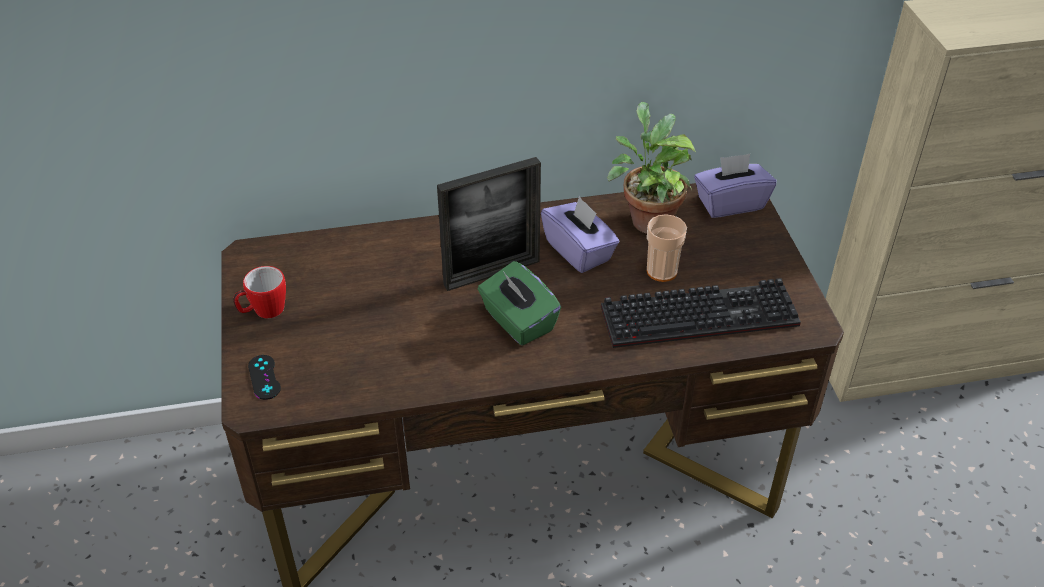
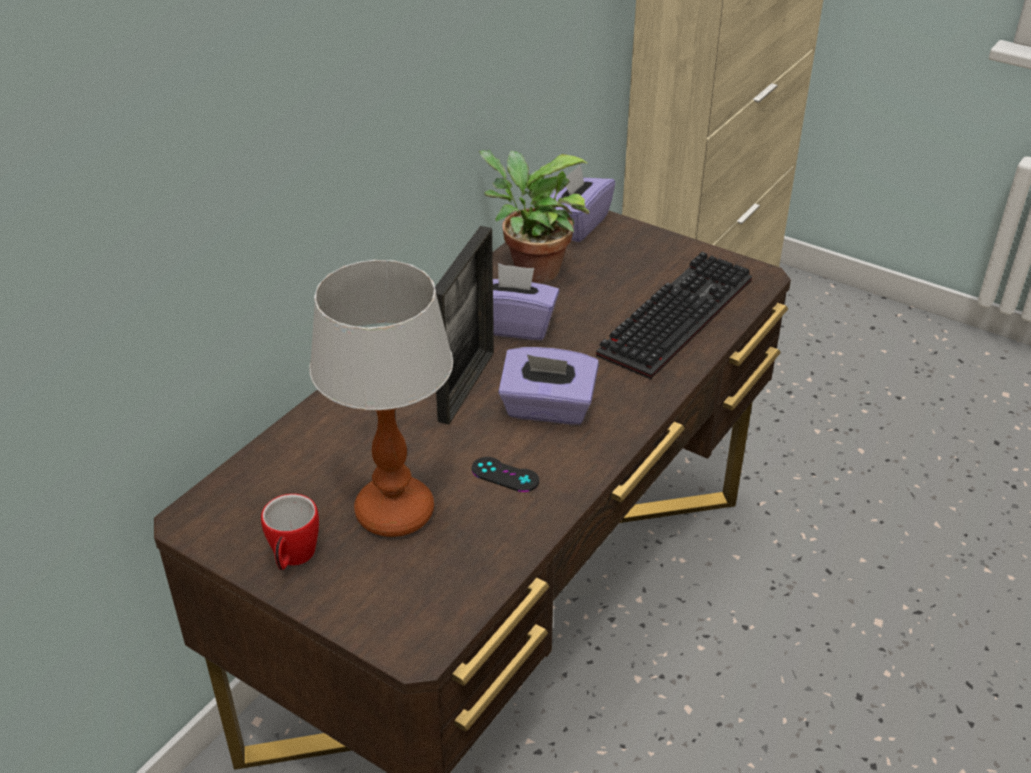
camera: 45 degrees left, 5 degrees down
black game controller [248,355,281,400] -> black game controller moved to [472,457,539,492]
green tissue box [478,261,561,346] -> purple tissue box [498,347,599,425]
cup [647,214,687,282] -> none
none -> table lamp [310,260,453,537]

